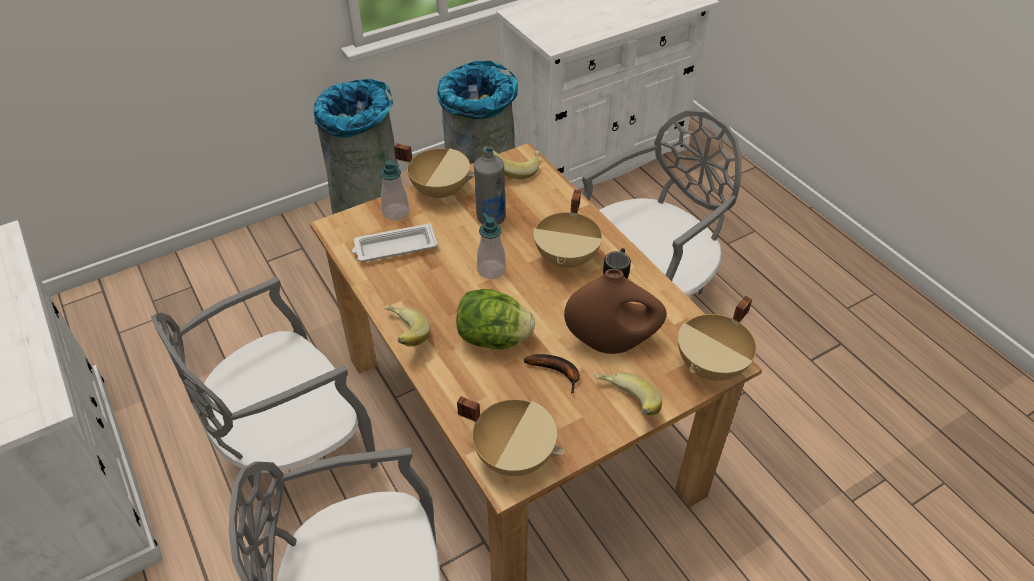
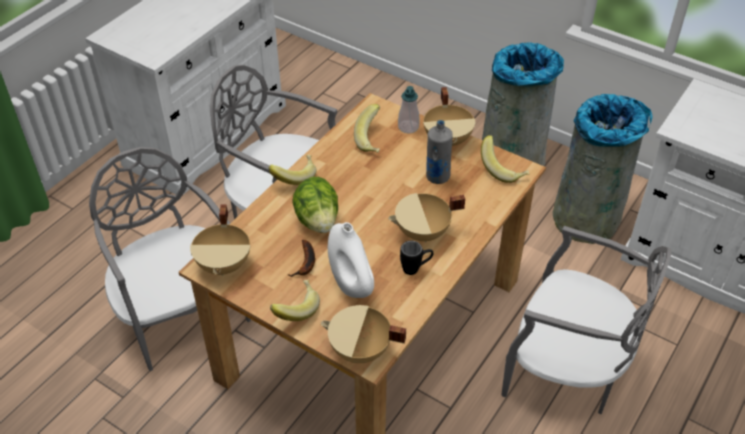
camera: 65 degrees right, 0 degrees up
white tray [352,223,438,261] -> banana [354,104,380,153]
soap dispenser [477,213,506,279] -> none
brown vase [564,269,667,354] -> white vase [328,222,374,298]

